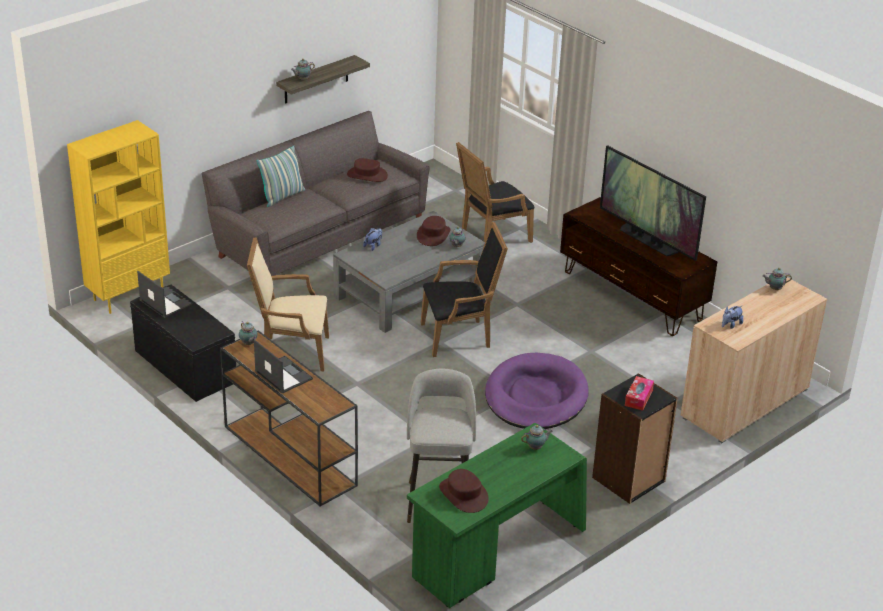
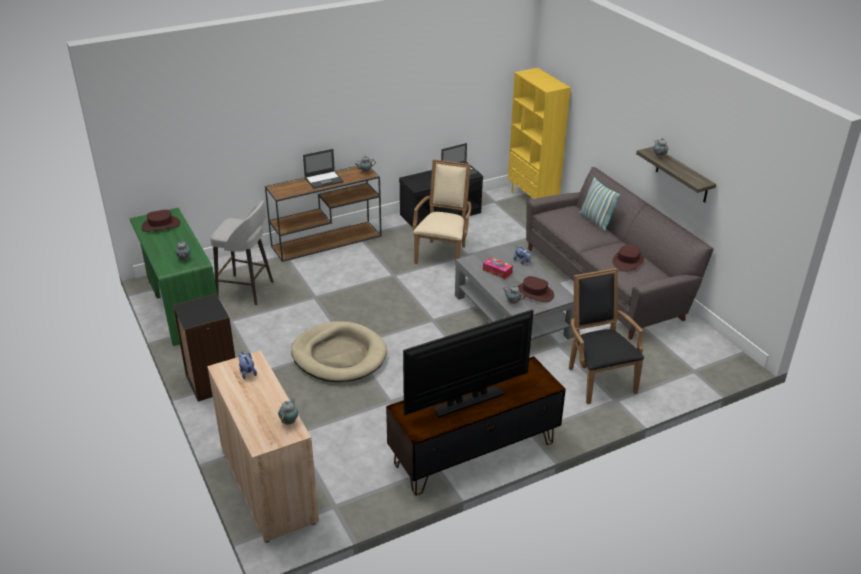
camera: 105 degrees right, 0 degrees up
black armchair [421,221,508,357] -> none
purple dog bed [485,352,589,429] -> beige dog bed [291,321,387,382]
tissue box [625,376,654,411] -> tissue box moved to [483,257,513,279]

